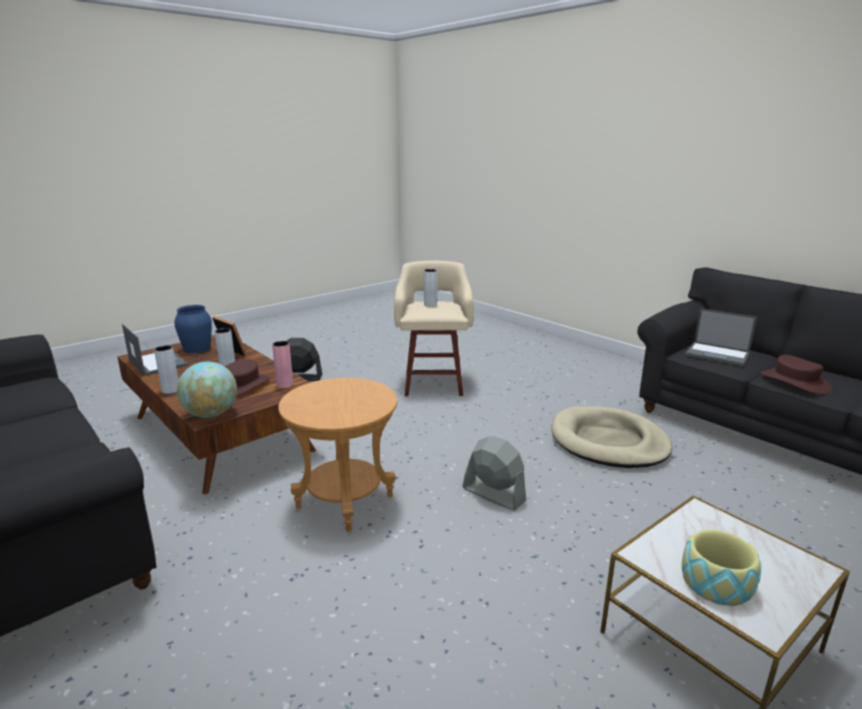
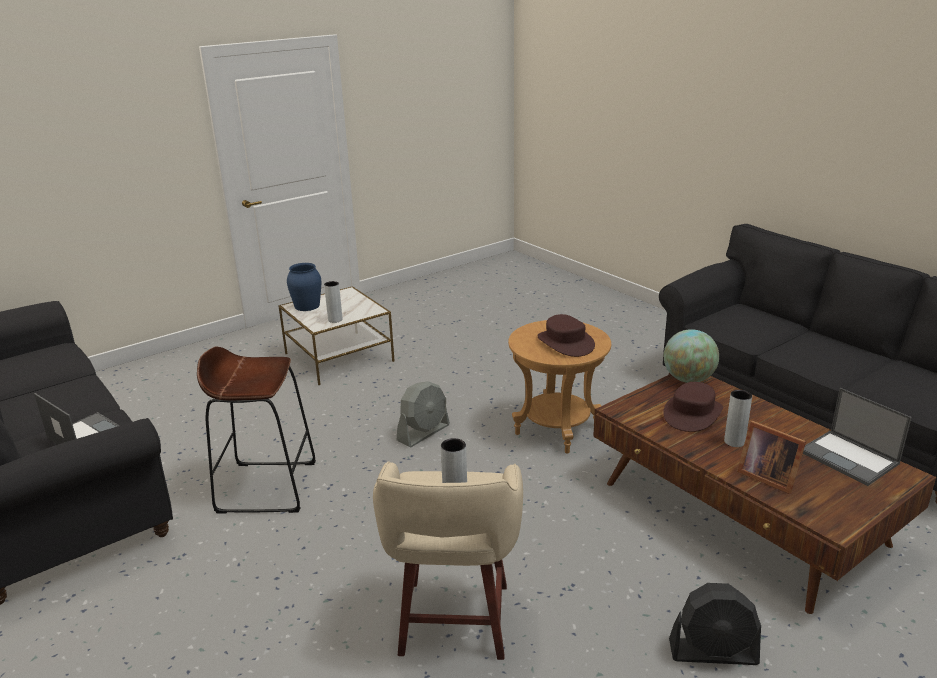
camera: 175 degrees left, 5 degrees up
grey vase [154,345,178,394] -> grey vase moved to [324,281,343,323]
blue vase [174,305,212,353] -> blue vase moved to [287,263,321,311]
pink vase [272,341,293,388] -> none
grey fan [462,436,526,511] -> grey fan turned 90 degrees counterclockwise [397,381,450,447]
beige dog bed [551,406,672,468] -> brown stool [197,347,316,513]
bowl [682,530,761,606] -> none
brown hat [761,355,832,394] -> brown hat moved to [537,314,595,357]

